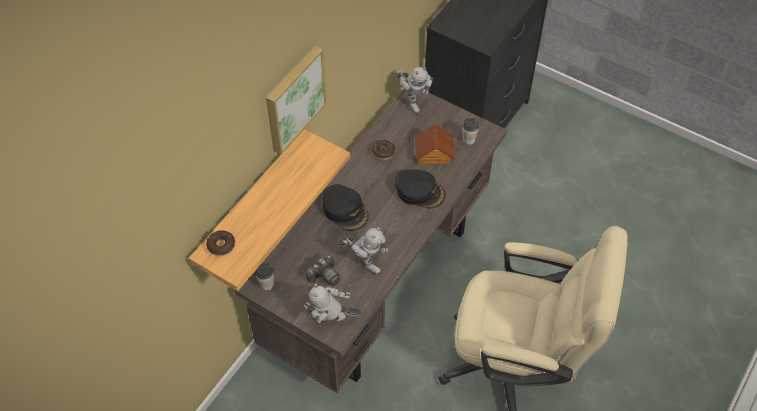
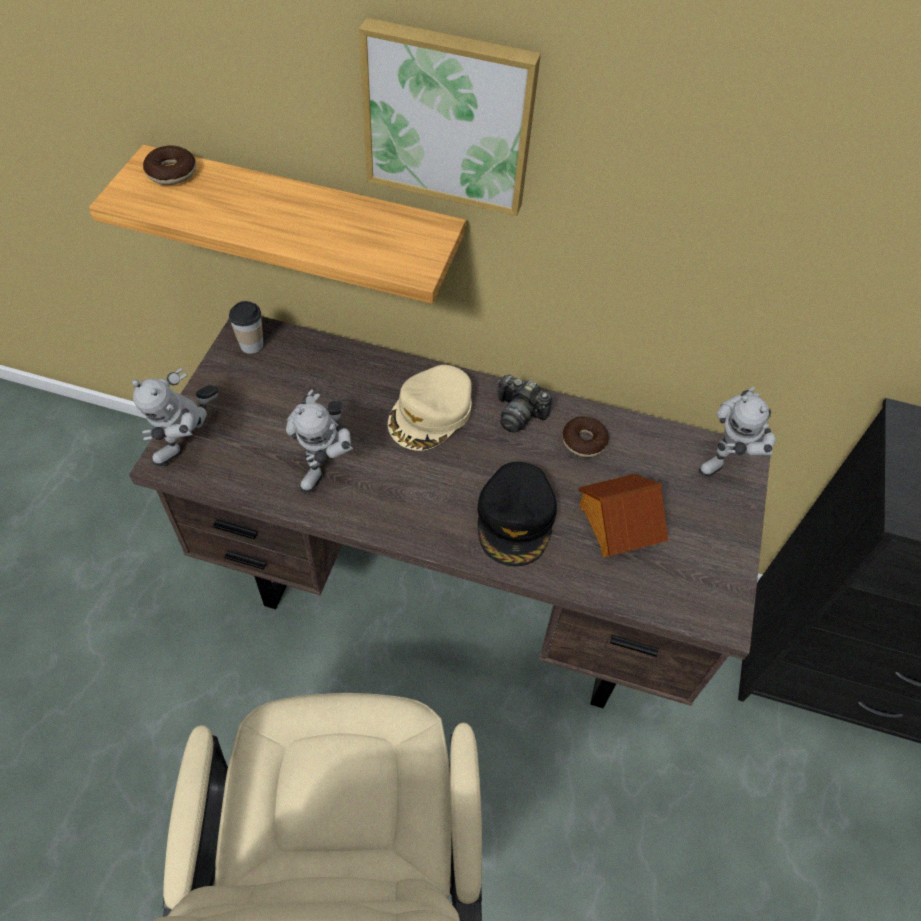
camera: 70 degrees right, 0 degrees up
toy robot [304,283,362,323] -> toy robot turned 135 degrees counterclockwise [132,368,219,467]
camera [306,255,340,286] -> camera moved to [497,375,552,432]
black cap [323,184,369,231] -> beige cap [388,365,472,451]
cup [462,118,479,145] -> none

